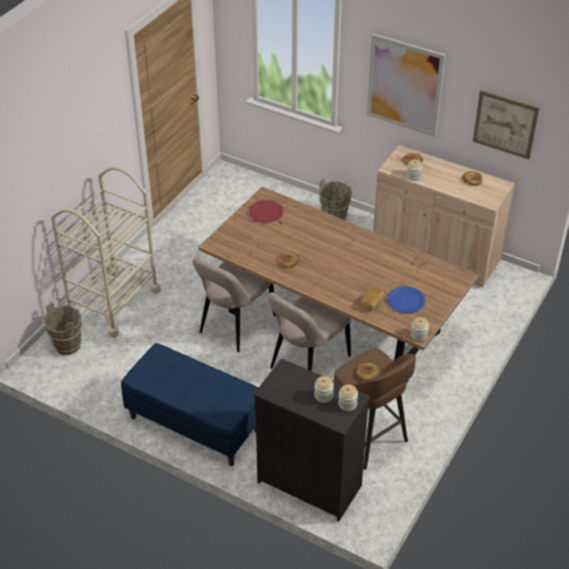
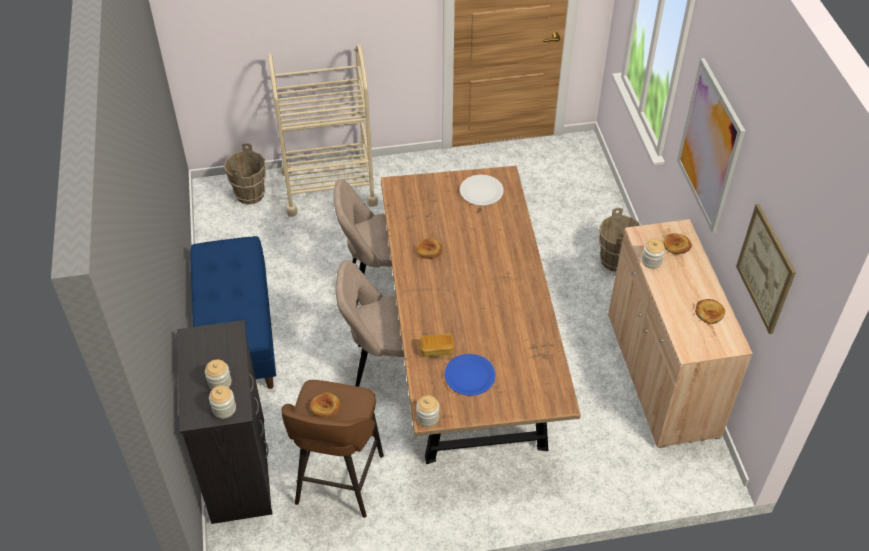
camera: 50 degrees right, 5 degrees up
red plate [249,200,284,223] -> white plate [460,175,504,206]

